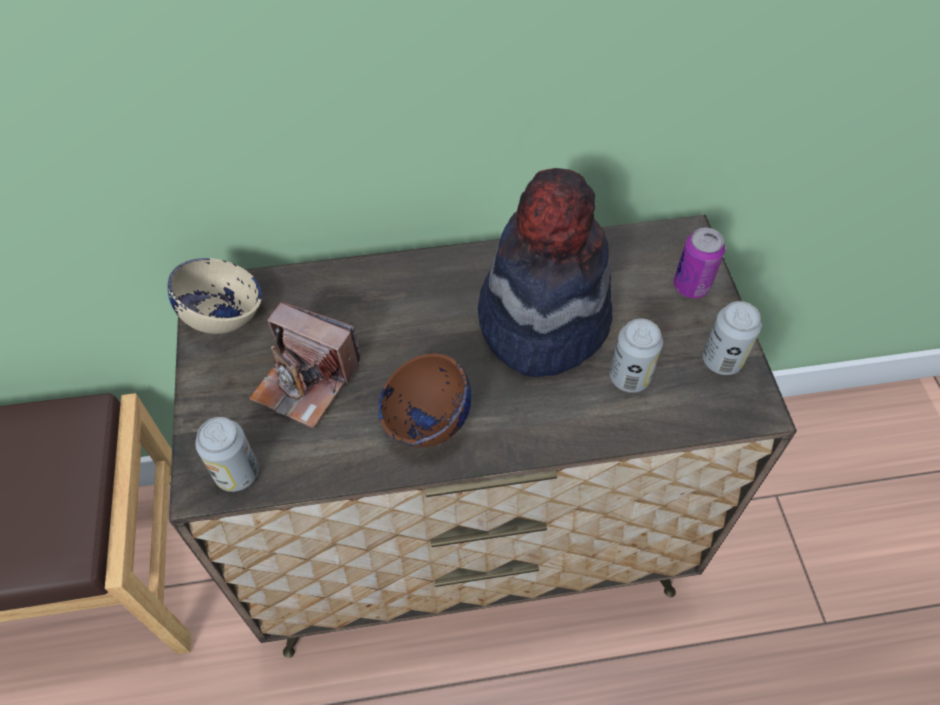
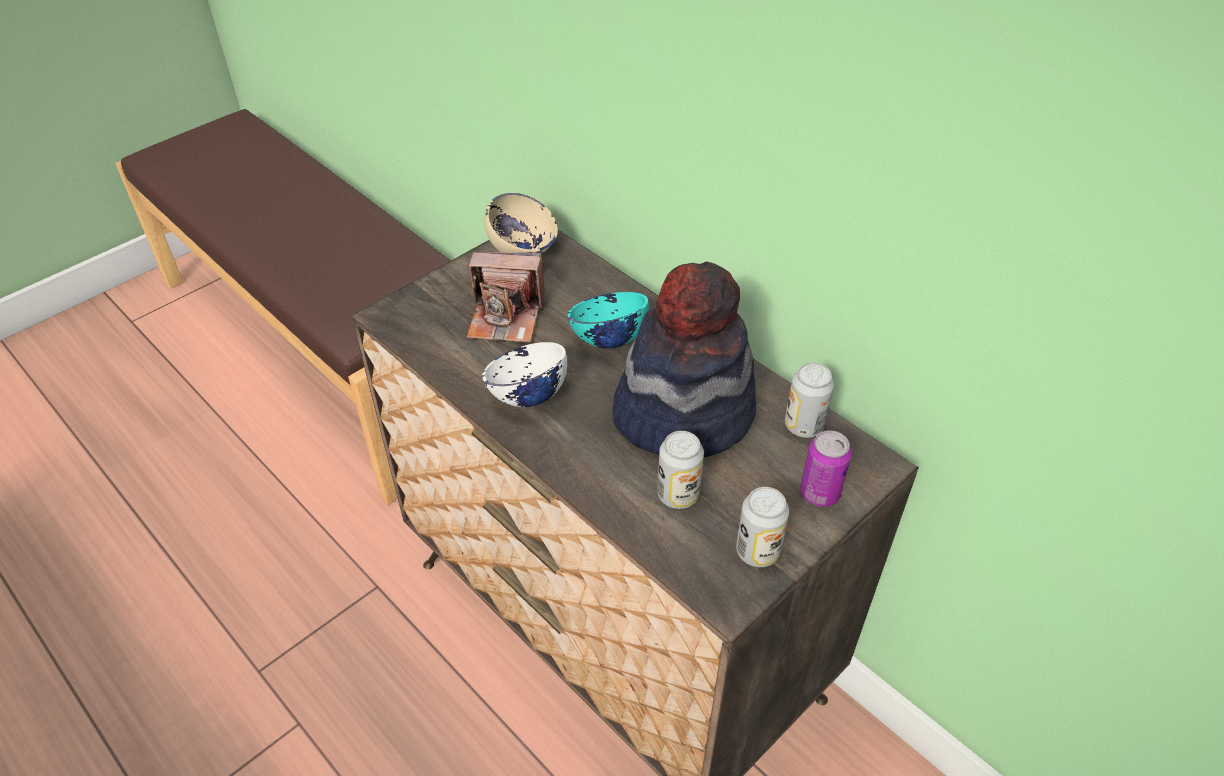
camera: 55 degrees right, 10 degrees down
can [195,417,259,492] -> can moved to [785,363,834,438]
camera [249,302,362,428] -> camera turned 75 degrees counterclockwise [467,252,545,343]
brown bowl [378,353,472,447] -> white bowl [482,342,567,407]
none -> turquoise bowl [567,292,649,349]

